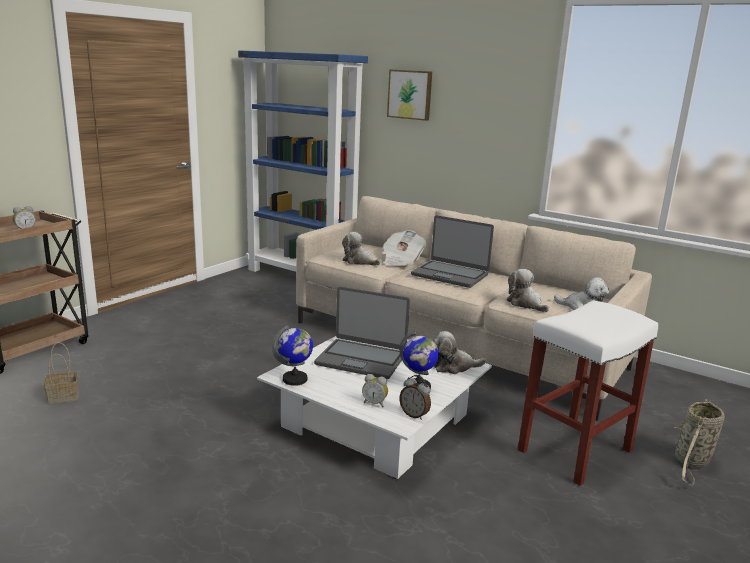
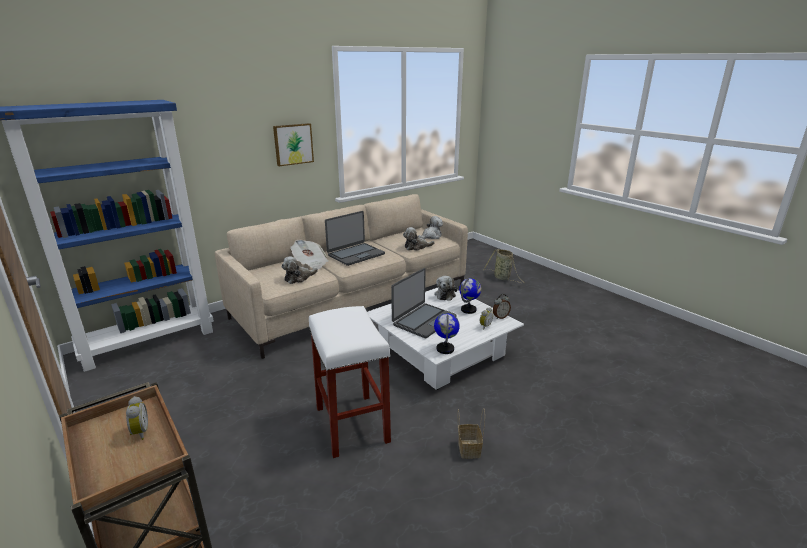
camera: 70 degrees left, 5 degrees up
basket [44,342,79,404] -> basket moved to [458,408,485,459]
picture [387,69,432,121] -> picture moved to [273,123,314,166]
white stool [518,301,658,486] -> white stool moved to [309,306,391,458]

